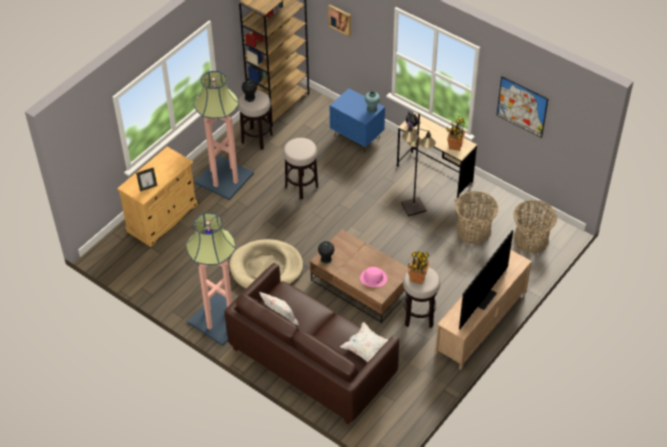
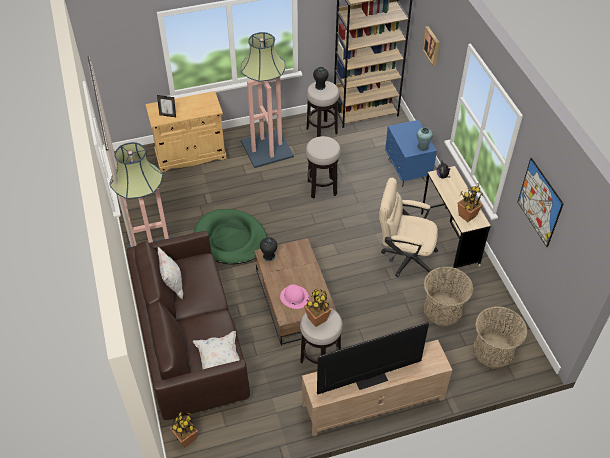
camera: 35 degrees right, 0 degrees up
beige dog bed [229,239,303,289] -> green dog bed [194,209,267,265]
black floor lamp [401,113,436,217] -> beige office chair [379,178,438,277]
none -> potted plant [170,412,198,448]

